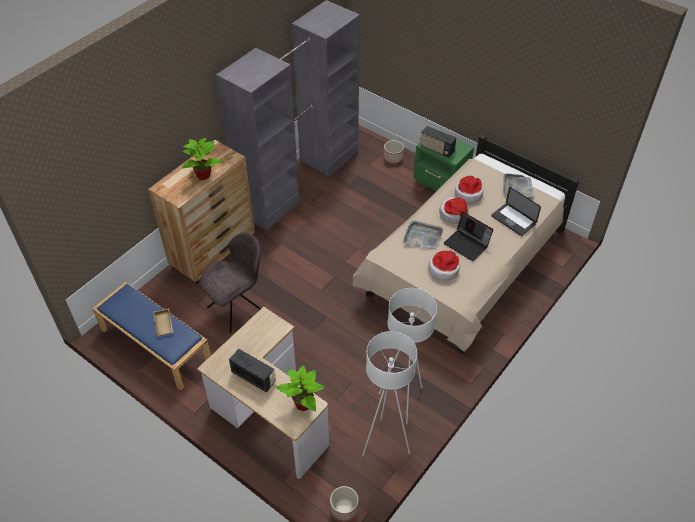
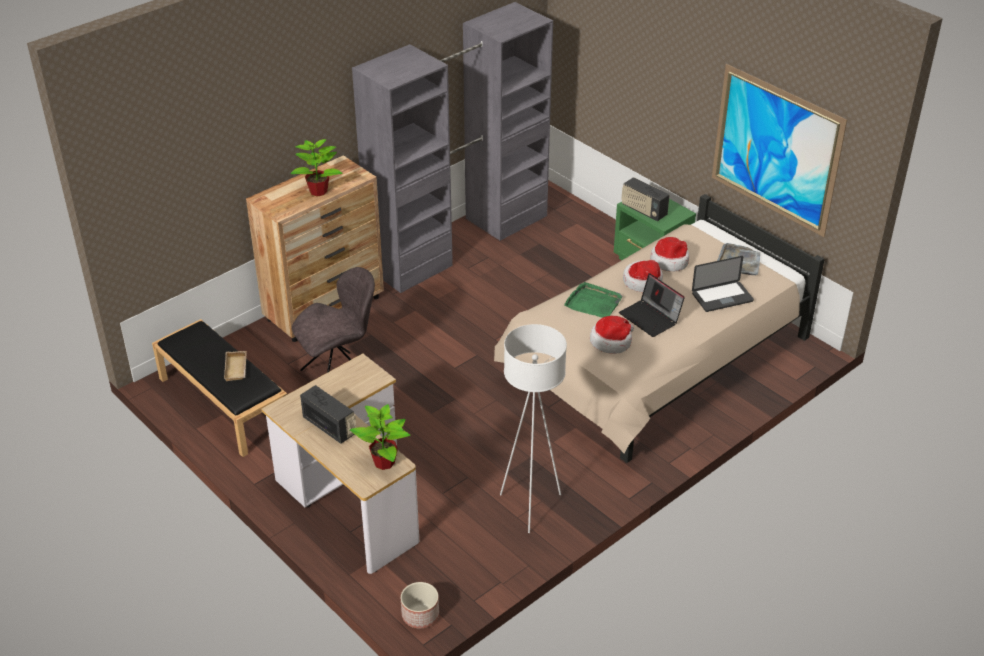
camera: 10 degrees right, 10 degrees down
blue bench [92,282,211,391] -> black bench [152,319,287,457]
white floor lamp [362,331,417,456] -> none
planter [384,140,404,164] -> none
grey tray [403,220,443,250] -> green tray [564,282,623,318]
laptop [491,187,541,236] -> laptop turned 75 degrees counterclockwise [692,256,754,312]
none -> picture [712,64,847,237]

